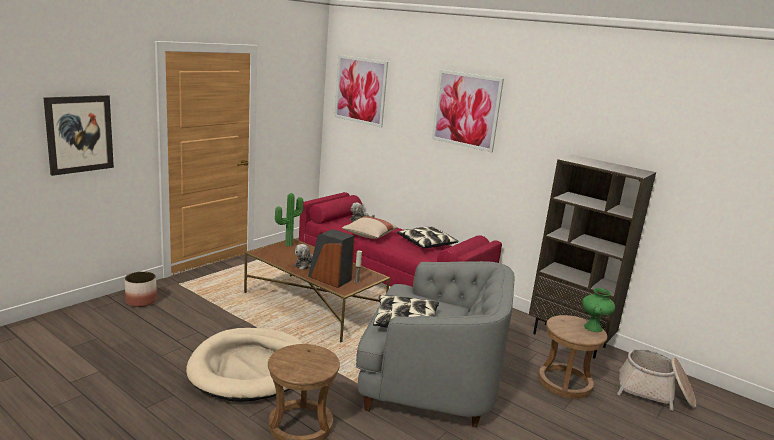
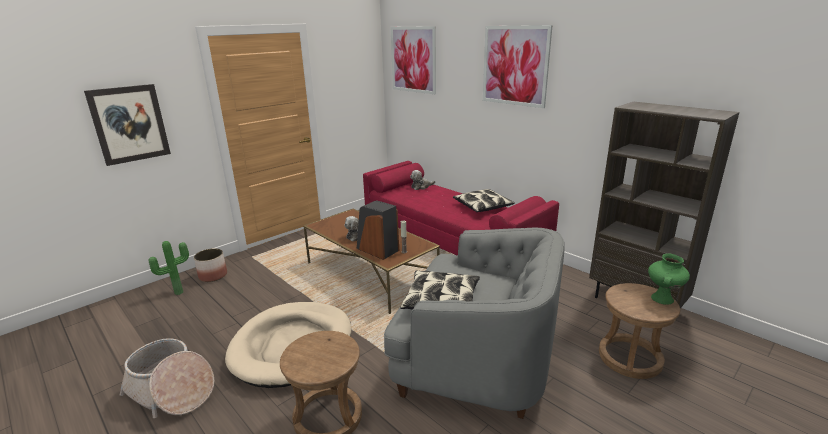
camera: 10 degrees right, 5 degrees up
potted plant [275,193,303,246] -> potted plant moved to [149,241,189,295]
beige pillow [342,216,397,239] -> none
basket [617,349,696,411] -> basket moved to [120,338,215,418]

